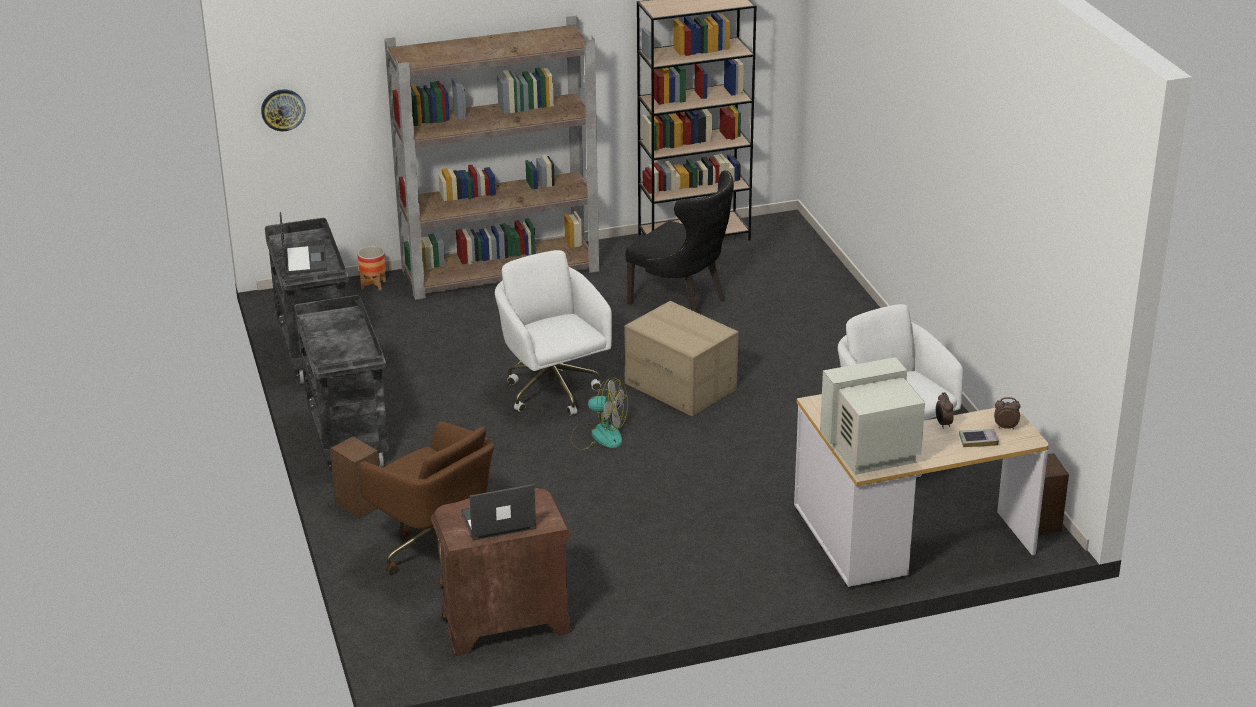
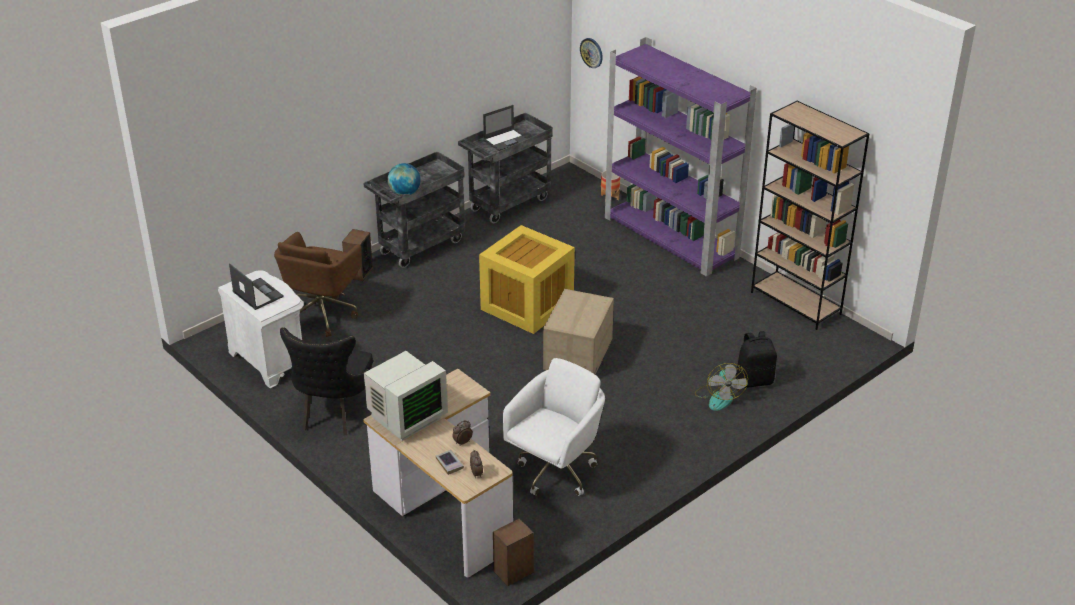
camera: 65 degrees right, 5 degrees up
brown bookcase [384,16,599,300] -> purple bookcase [605,37,756,277]
brown nightstand [431,488,572,656] -> white nightstand [218,270,304,388]
white office chair [495,250,612,416] -> yellow storage box [479,225,575,334]
fan [570,377,628,450] -> fan moved to [695,363,748,411]
black chair [626,170,734,312] -> black chair moved to [280,327,373,436]
monitor [820,357,925,475] -> monitor turned 90 degrees clockwise [364,351,448,441]
none -> globe [387,163,421,196]
none -> black backpack [736,331,777,388]

